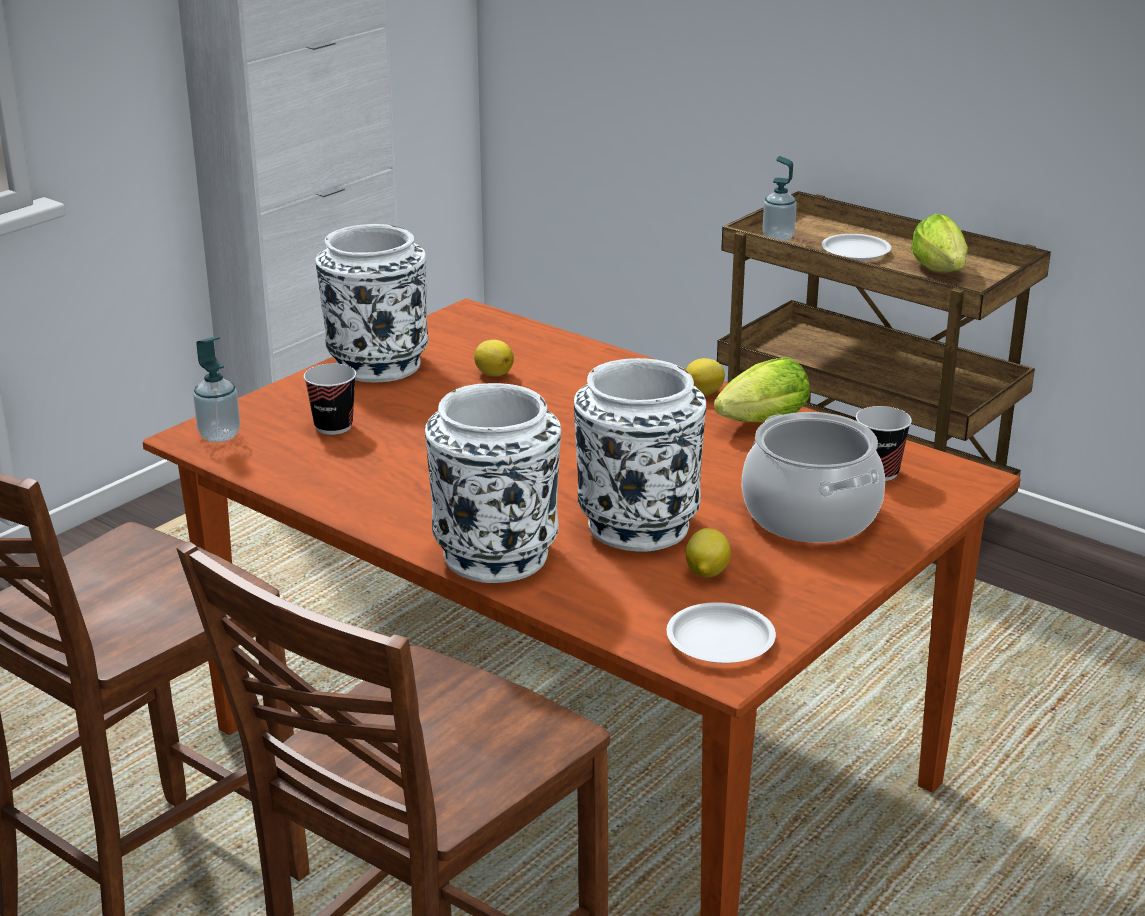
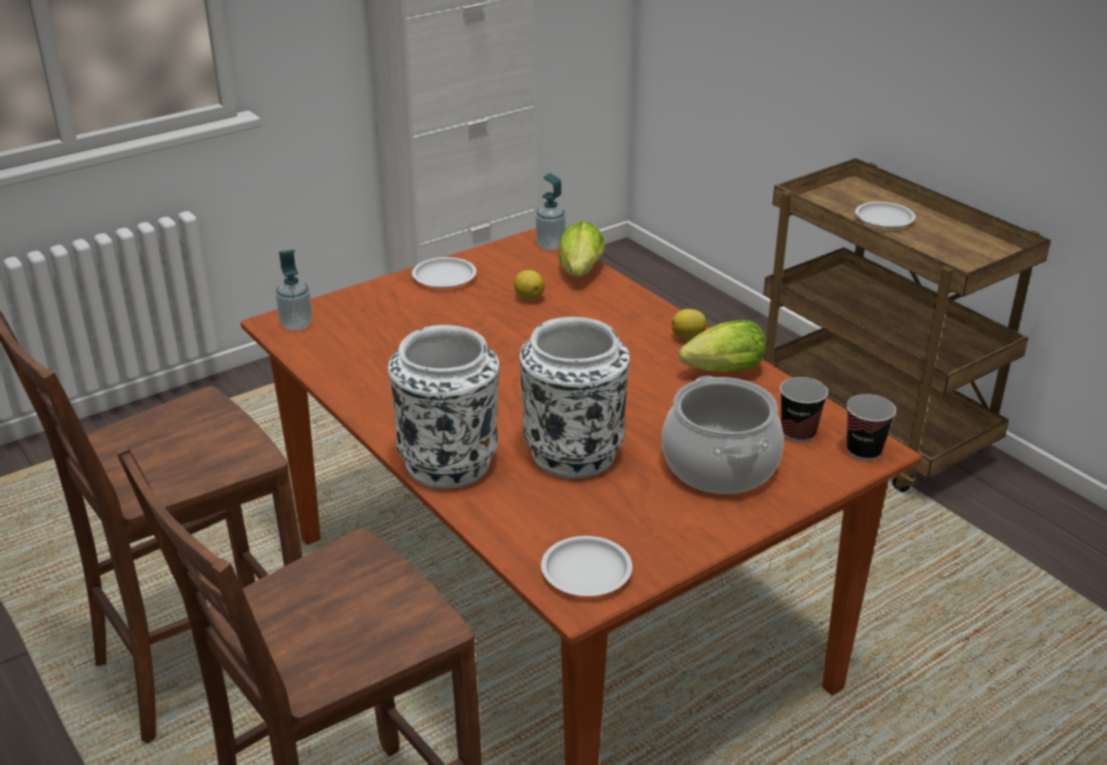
camera: 15 degrees right, 5 degrees up
cup [304,364,356,435] -> cup moved to [847,394,896,461]
white vase [315,224,428,382] -> white plate [412,257,476,288]
lemon [685,528,731,577] -> none
soap dispenser [762,156,797,241] -> soap dispenser moved to [536,173,565,250]
lettuce [911,213,968,273] -> lettuce moved to [559,221,605,277]

